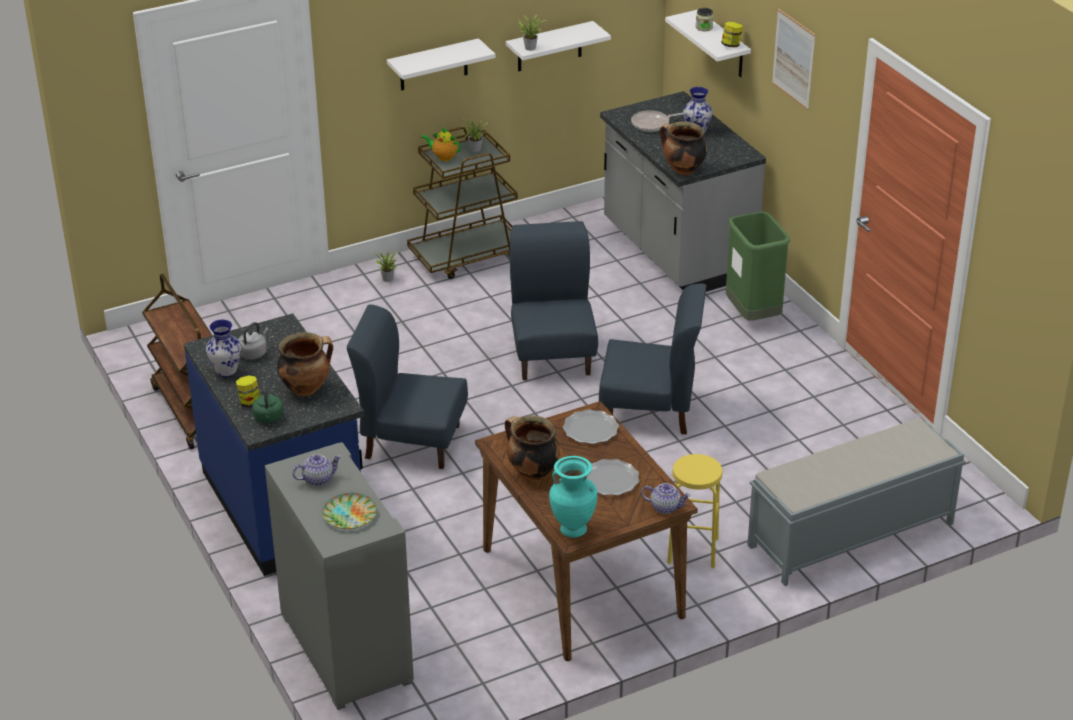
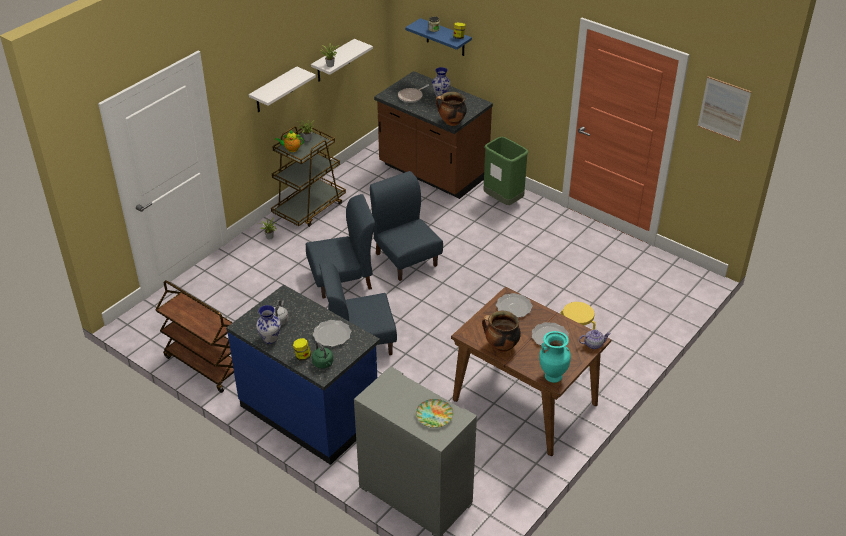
camera: 25 degrees left, 5 degrees up
cooking pot [277,332,333,396] -> plate [313,320,351,347]
teapot [292,454,341,486] -> none
blue chair [599,283,707,435] -> blue chair moved to [306,194,375,298]
grey counter [600,91,766,292] -> brown counter [374,71,493,199]
white shelf [665,10,751,77] -> blue shelf [405,18,472,56]
grey bench [747,419,966,586] -> none
picture [772,8,816,110] -> picture moved to [698,76,752,142]

